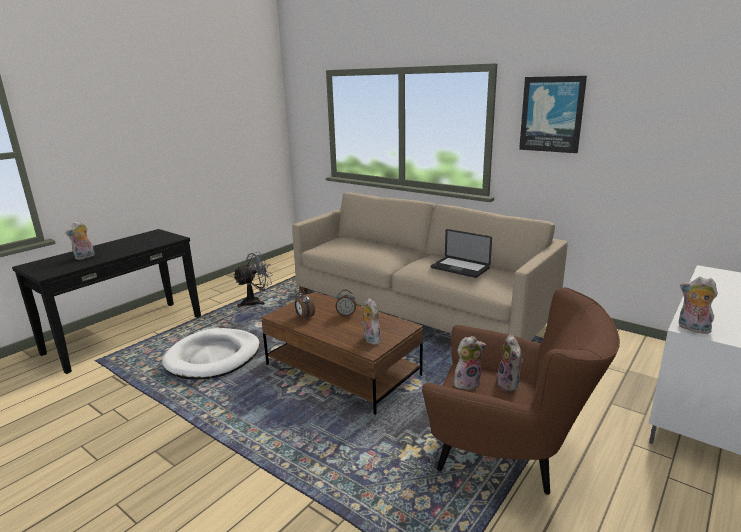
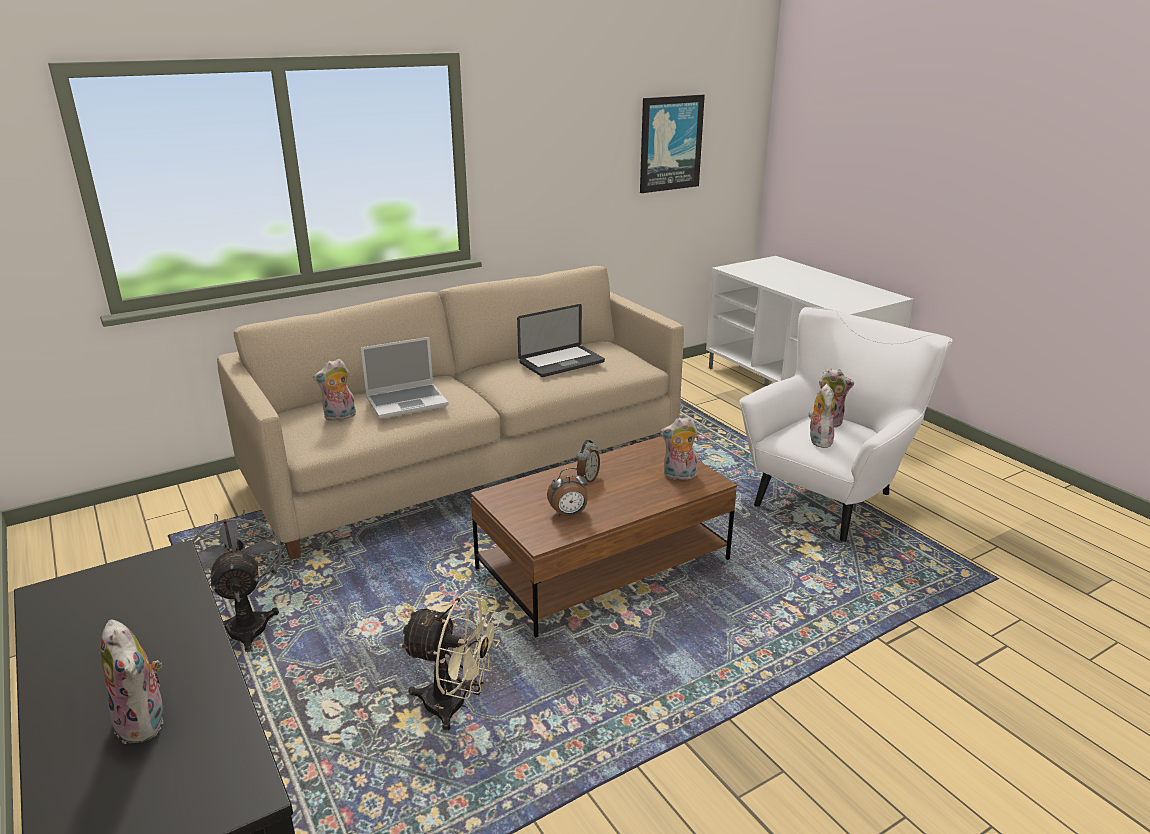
camera: 70 degrees left, 5 degrees up
white dog bed [162,328,260,379] -> beige fan [399,590,502,731]
brown armchair [422,287,620,495] -> white armchair [740,307,953,542]
picture [519,76,587,153] -> picture moved to [640,95,705,193]
plush toy [679,277,718,334] -> plush toy moved to [313,359,356,421]
none -> laptop [361,337,449,419]

